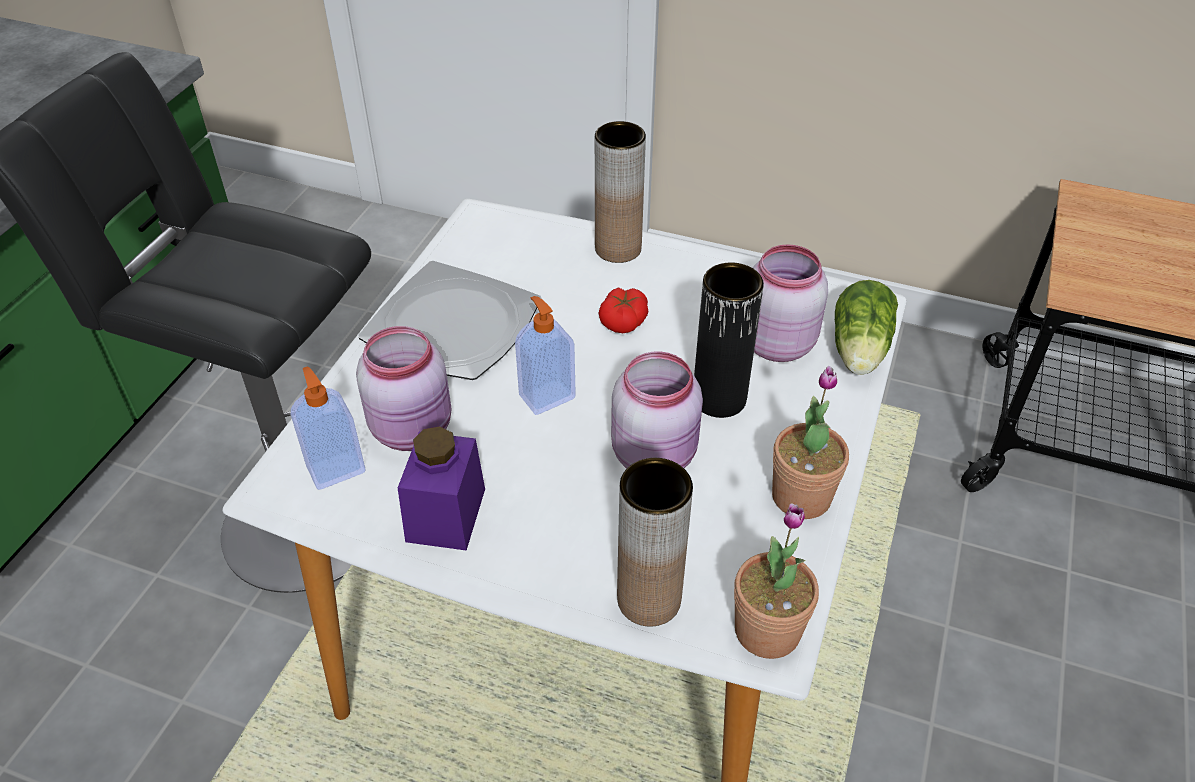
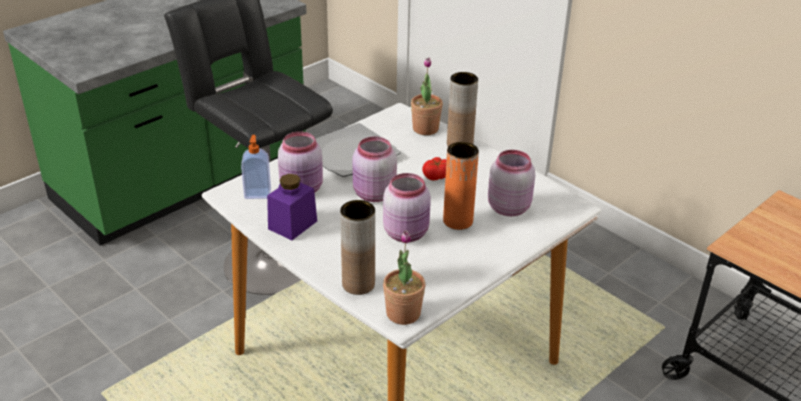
camera: 25 degrees right, 10 degrees down
soap dispenser [515,296,576,415] -> pink jar [352,136,397,202]
black vase [694,262,764,418] -> orange vase [443,142,479,230]
potted plant [772,366,849,519] -> potted plant moved to [411,58,443,135]
lettuce [835,280,898,375] -> none

